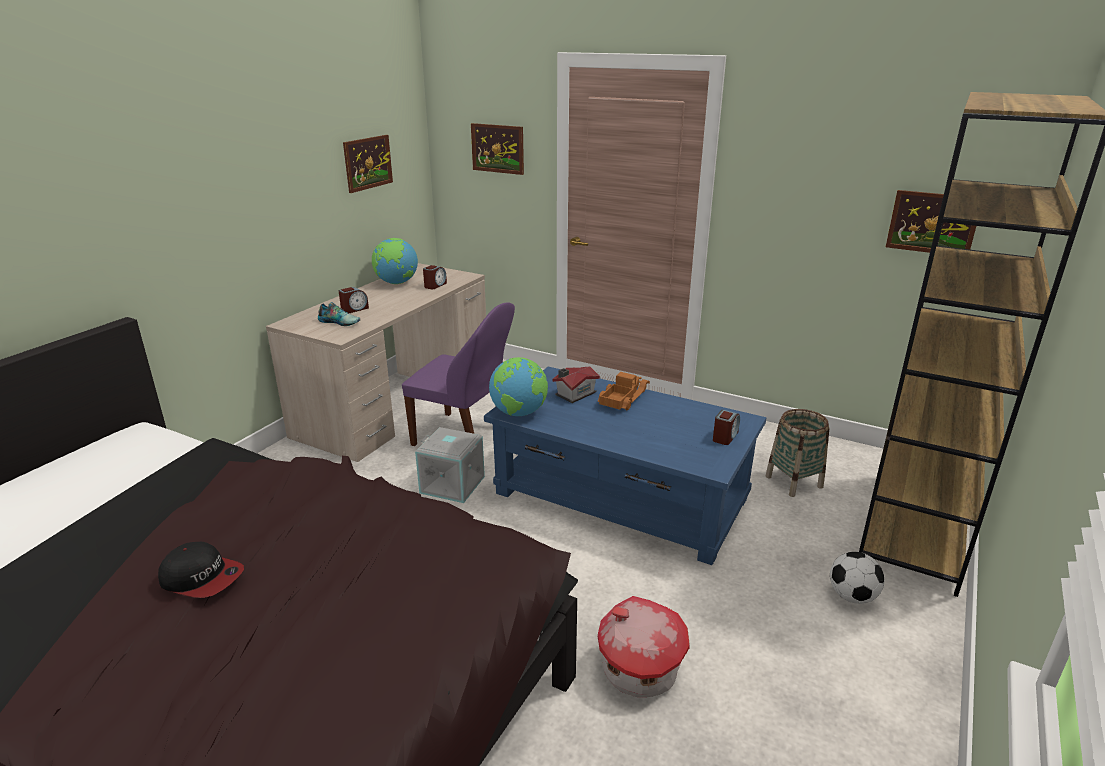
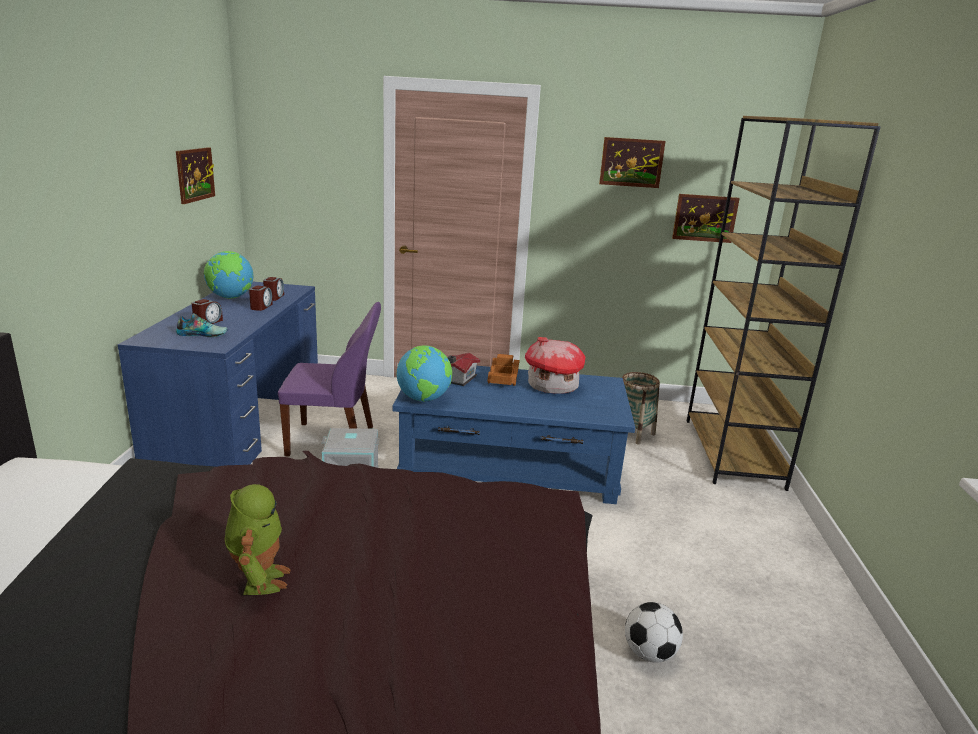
camera: 25 degrees left, 5 degrees down
cap [158,542,244,598] -> toy robot [225,484,291,595]
beige desk [266,263,486,462] -> blue desk [118,282,318,467]
picture [471,123,524,175] -> picture moved to [599,137,666,188]
toy house [598,596,690,697] -> toy house moved to [525,337,586,394]
alarm clock [713,410,740,445] -> alarm clock moved to [249,286,273,311]
football [830,552,884,604] -> football moved to [625,602,683,663]

